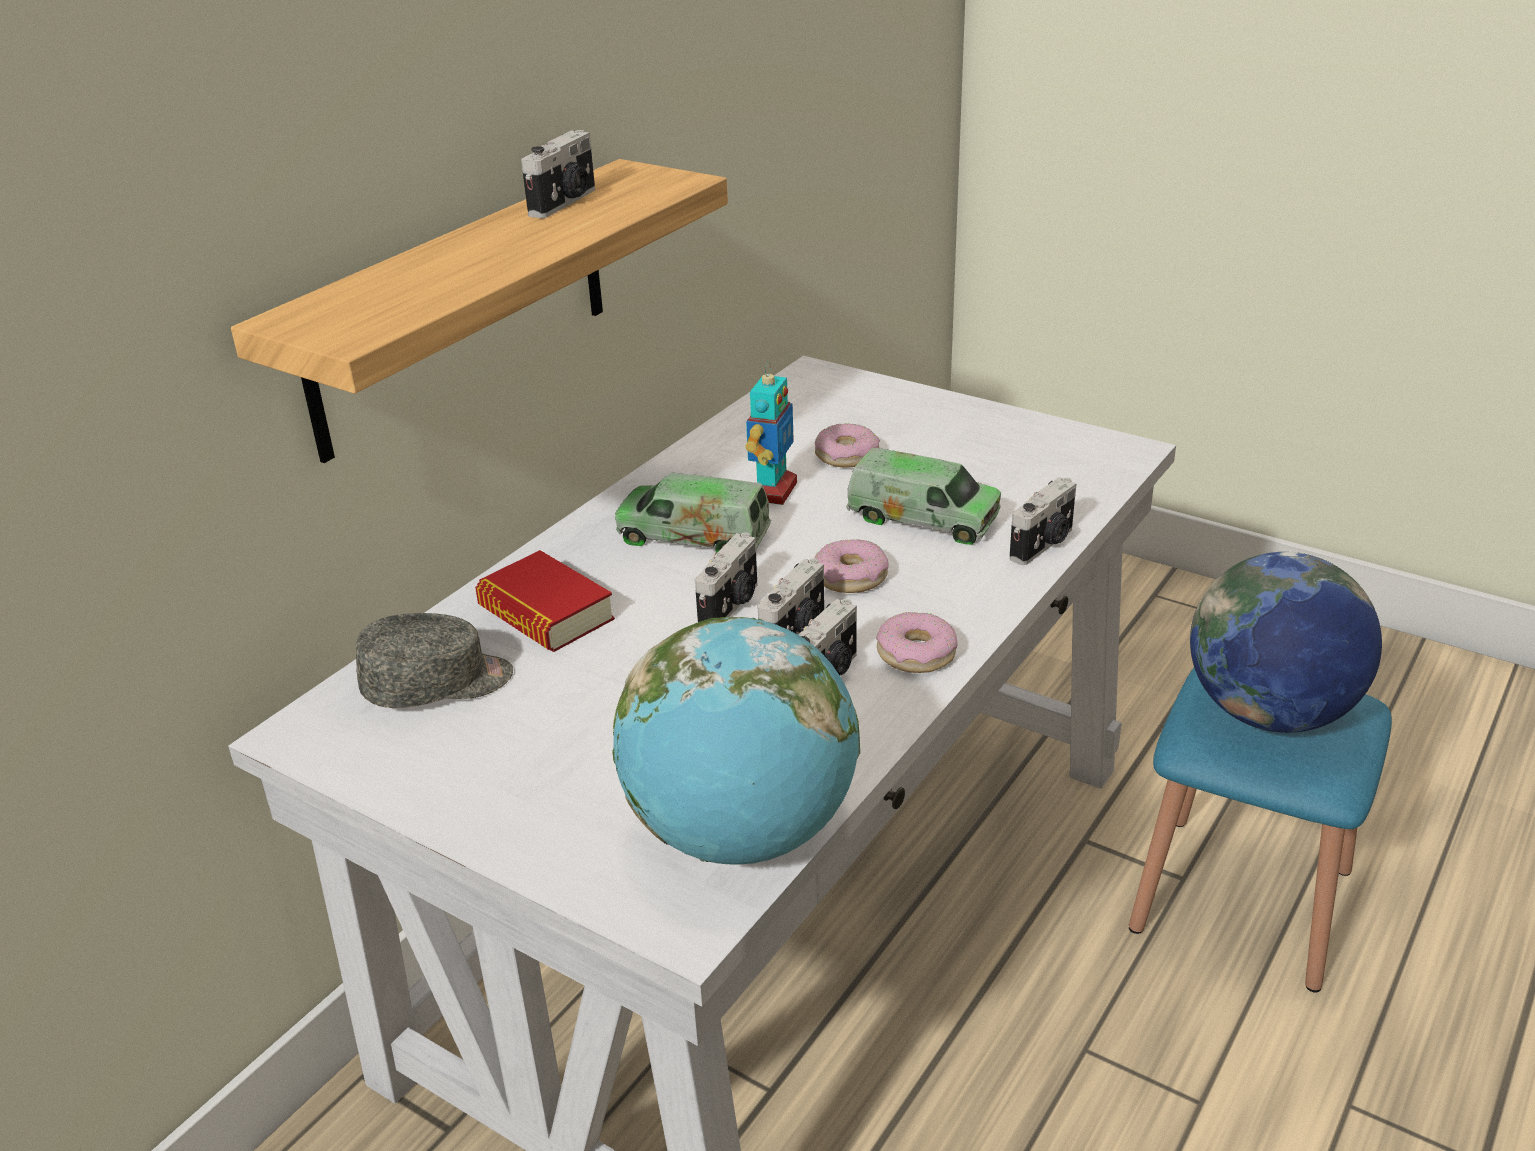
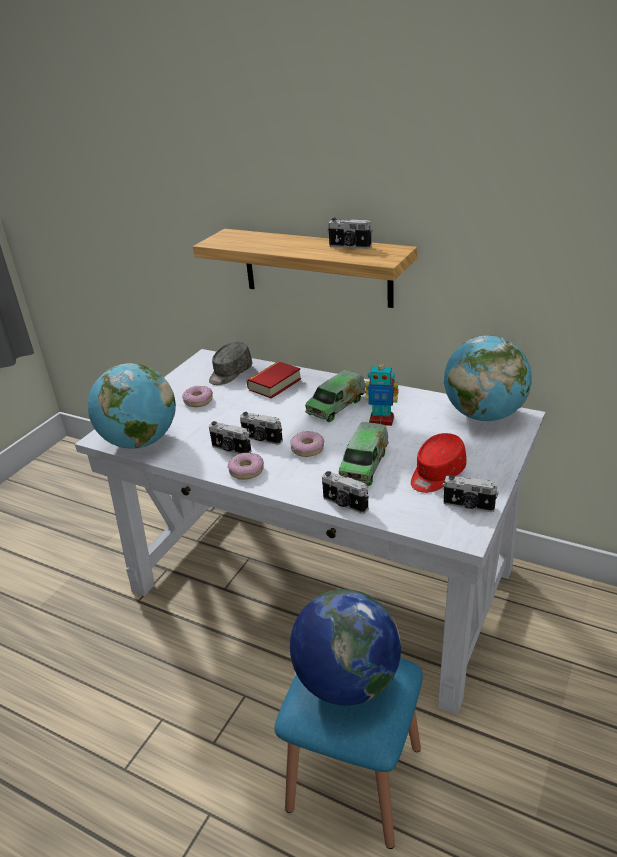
camera: 85 degrees right, 0 degrees up
grey cap [356,613,513,708] -> grey cap turned 60 degrees clockwise [209,342,253,385]
toy truck [615,473,771,553] -> toy truck turned 150 degrees counterclockwise [305,370,366,422]
camera [695,532,757,622] -> camera moved to [443,475,499,512]
donut [815,423,880,468] -> donut moved to [182,386,213,407]
none -> red cap [411,433,466,493]
none -> globe [444,335,532,421]

